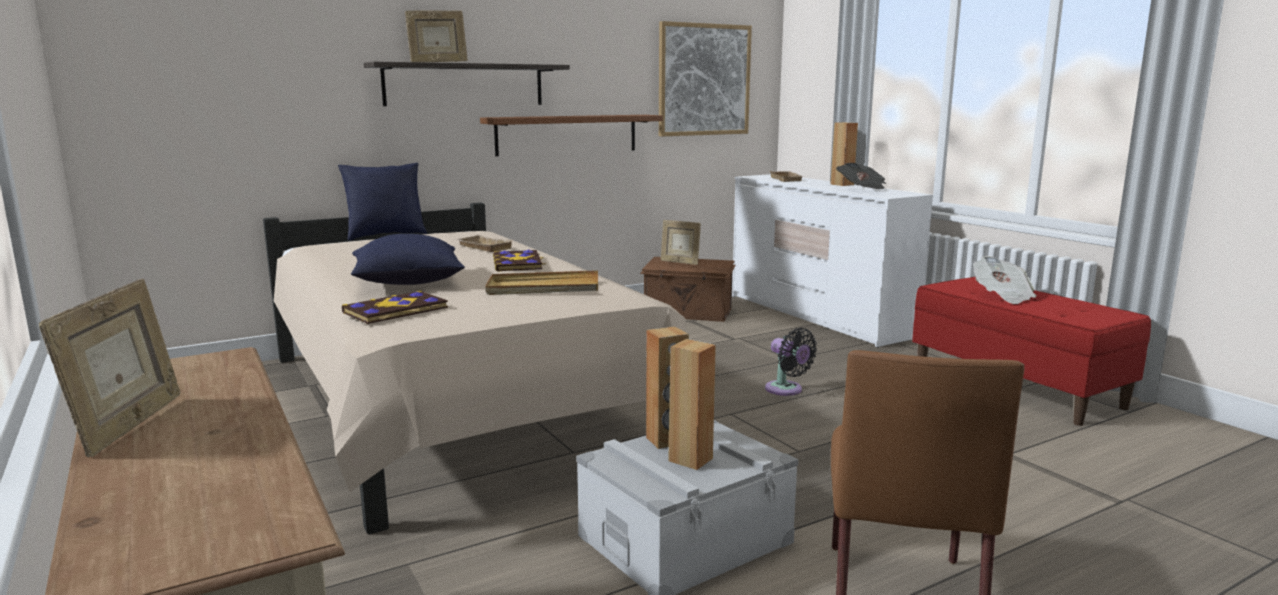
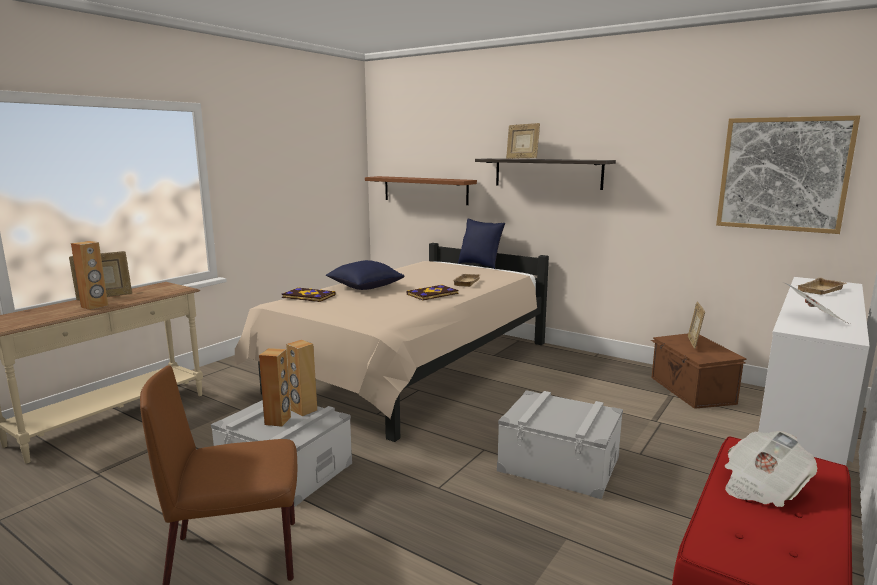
camera: 65 degrees right, 0 degrees up
brown shelf [480,115,663,156] -> brown shelf moved to [365,176,477,205]
beige tray [485,270,598,295] -> none
black fan [765,327,817,396] -> grey storage box [497,390,623,499]
brown speaker [830,122,858,186] -> brown speaker moved to [71,241,108,310]

